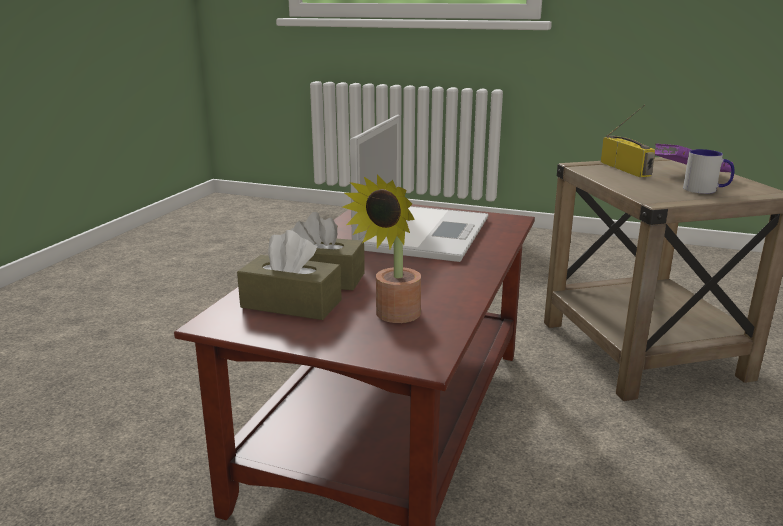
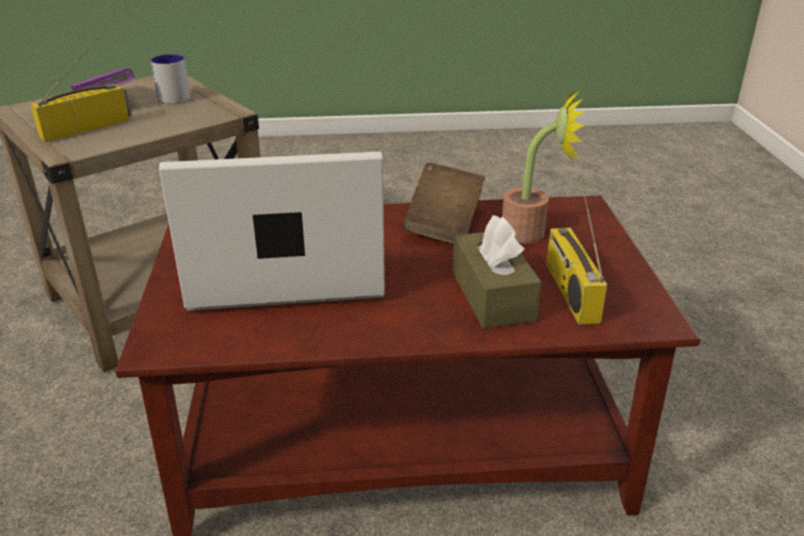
camera: 115 degrees left, 10 degrees up
brown tissue box [237,230,342,320] -> radio [546,175,607,325]
none -> brown book [402,162,485,244]

